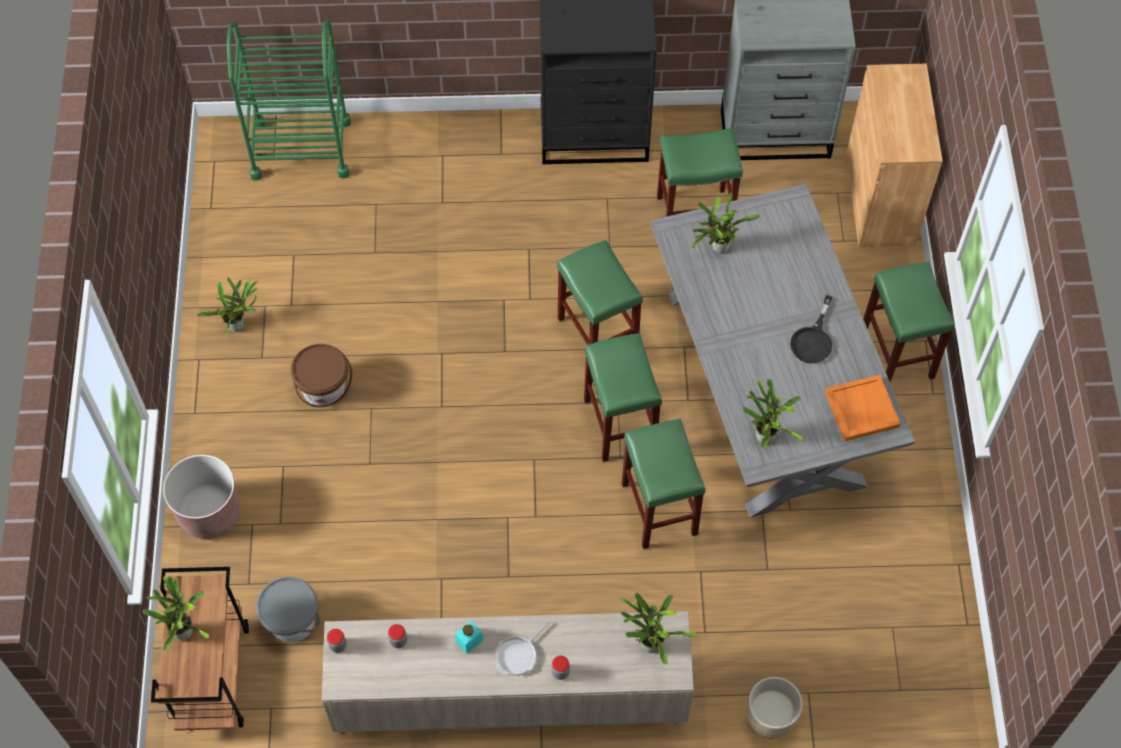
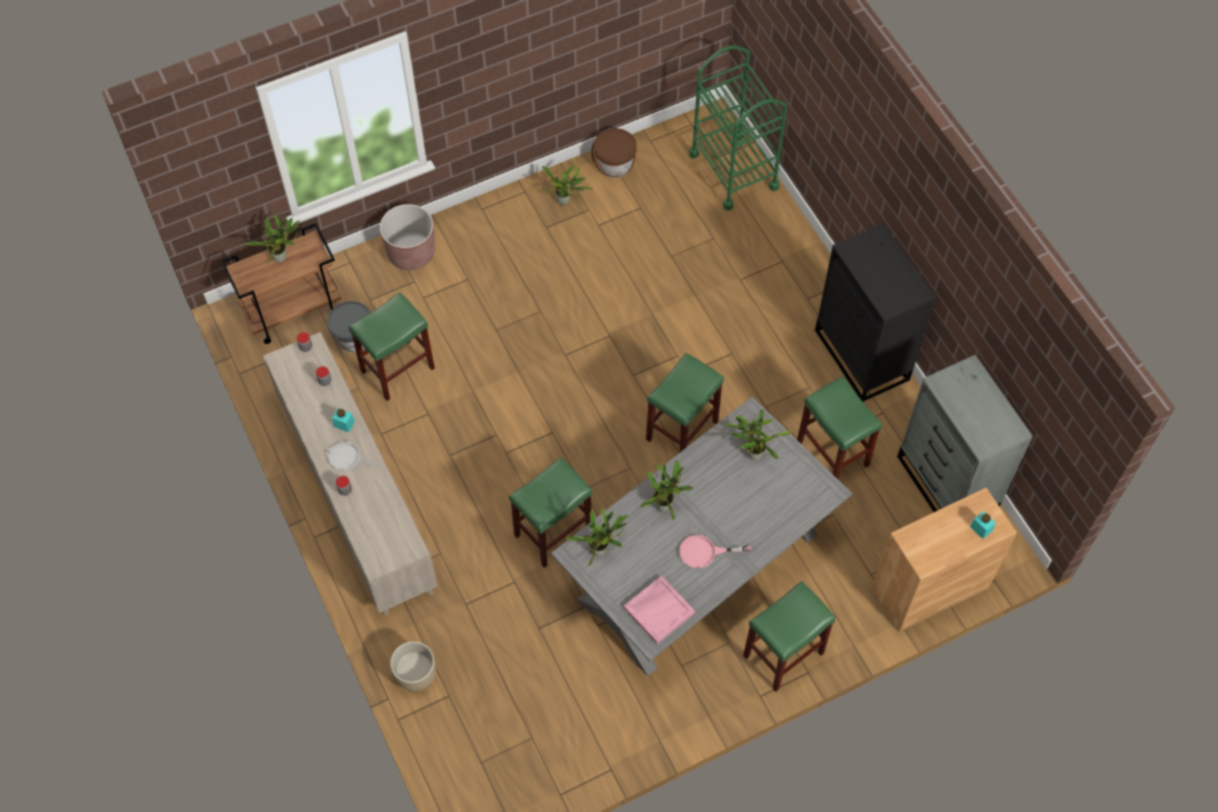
camera: 65 degrees right, 0 degrees up
brown bucket [291,344,352,407] -> brown bucket moved to [591,128,637,178]
green stool [584,333,662,462] -> green stool moved to [349,292,435,401]
potted plant [620,593,697,665] -> potted plant moved to [640,460,693,520]
black frying pan [790,295,832,364] -> pink frying pan [679,535,751,568]
orange tray [825,375,901,441] -> pink tray [624,576,695,644]
none -> turquoise jar [970,511,995,539]

